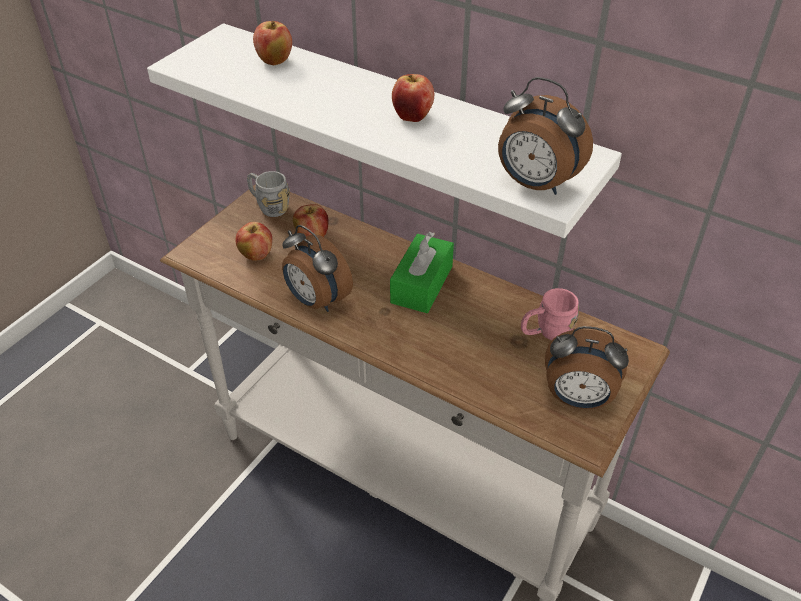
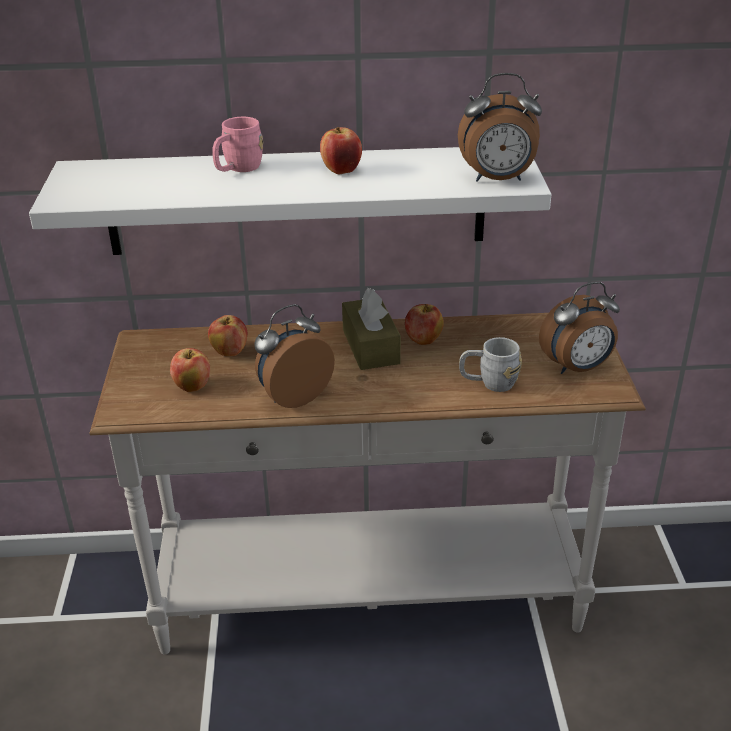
camera: 35 degrees left, 10 degrees down
grey mug [247,171,290,217] -> grey mug moved to [459,337,522,392]
apple [253,21,292,65] -> apple moved to [405,304,444,345]
alarm clock [282,225,353,312] -> alarm clock turned 135 degrees clockwise [254,304,335,408]
green tissue box [390,232,454,313] -> brown tissue box [342,288,401,370]
pink mug [521,288,579,340] -> pink mug moved to [212,117,263,172]

